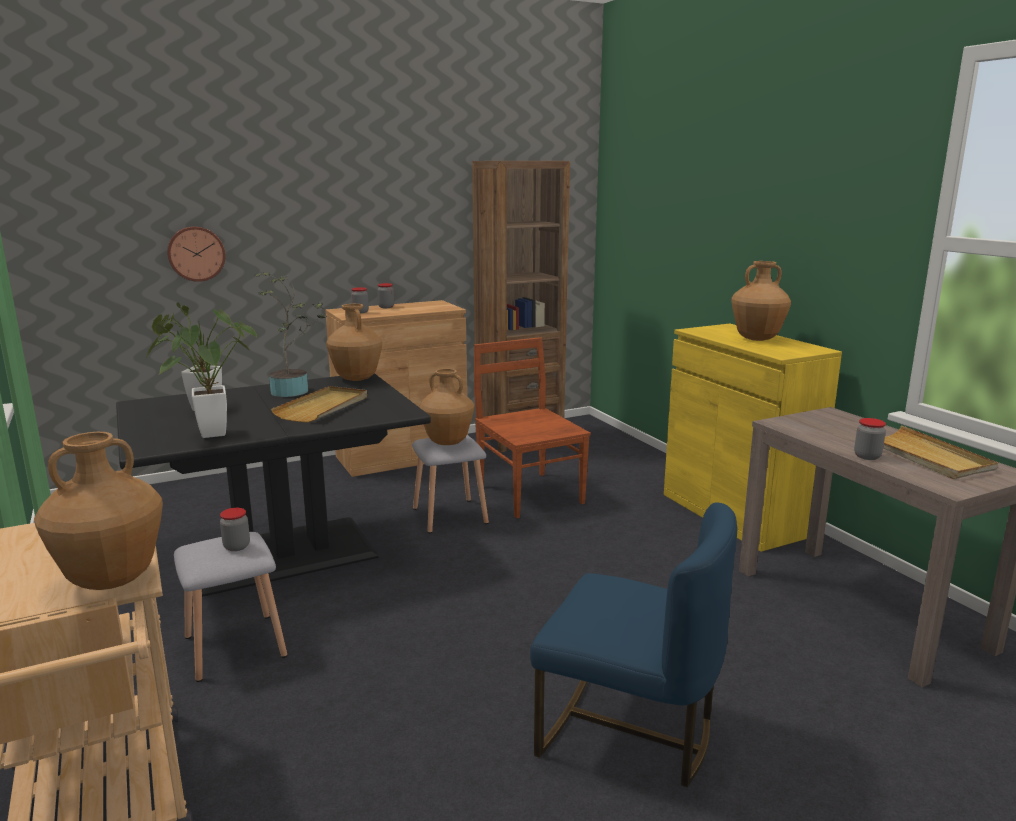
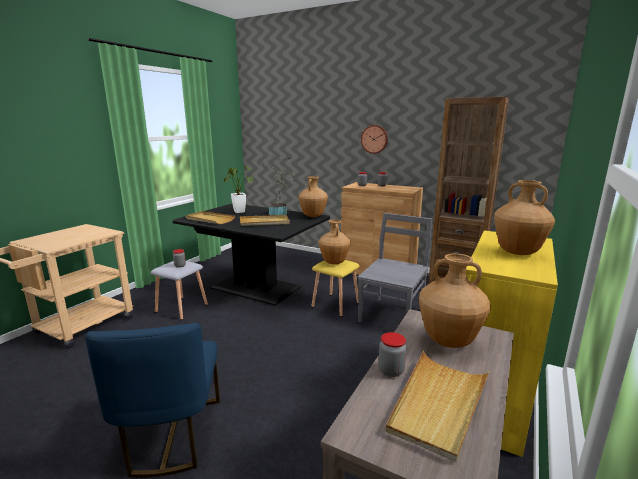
camera: 55 degrees right, 0 degrees up
brown vase [34,432,163,590] -> brown vase moved to [419,253,491,348]
potted plant [147,321,257,438] -> beige tray [186,211,235,224]
wall clock [167,226,226,282] -> wall clock moved to [361,125,388,154]
grey stool [412,435,489,533] -> yellow stool [311,260,359,317]
brown chair [474,337,591,518] -> grey chair [358,213,432,322]

